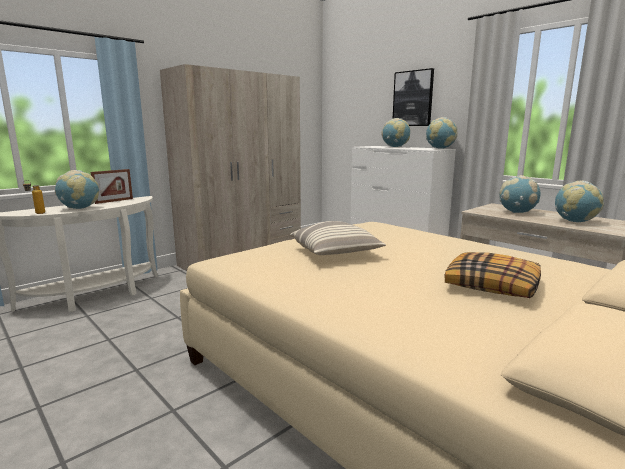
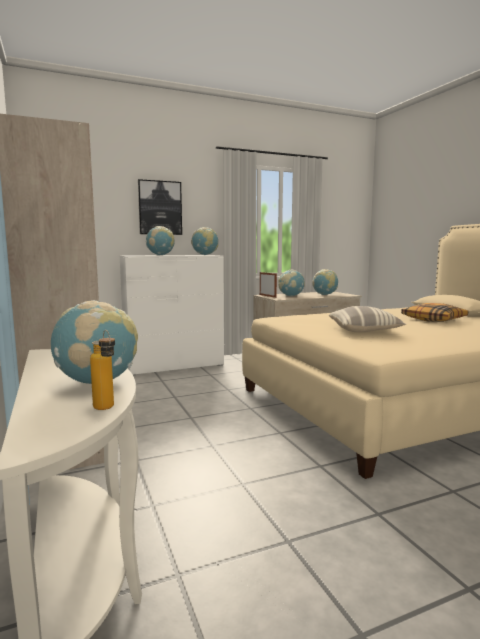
camera: 70 degrees left, 5 degrees down
picture frame [91,169,133,204] -> picture frame moved to [260,272,277,298]

